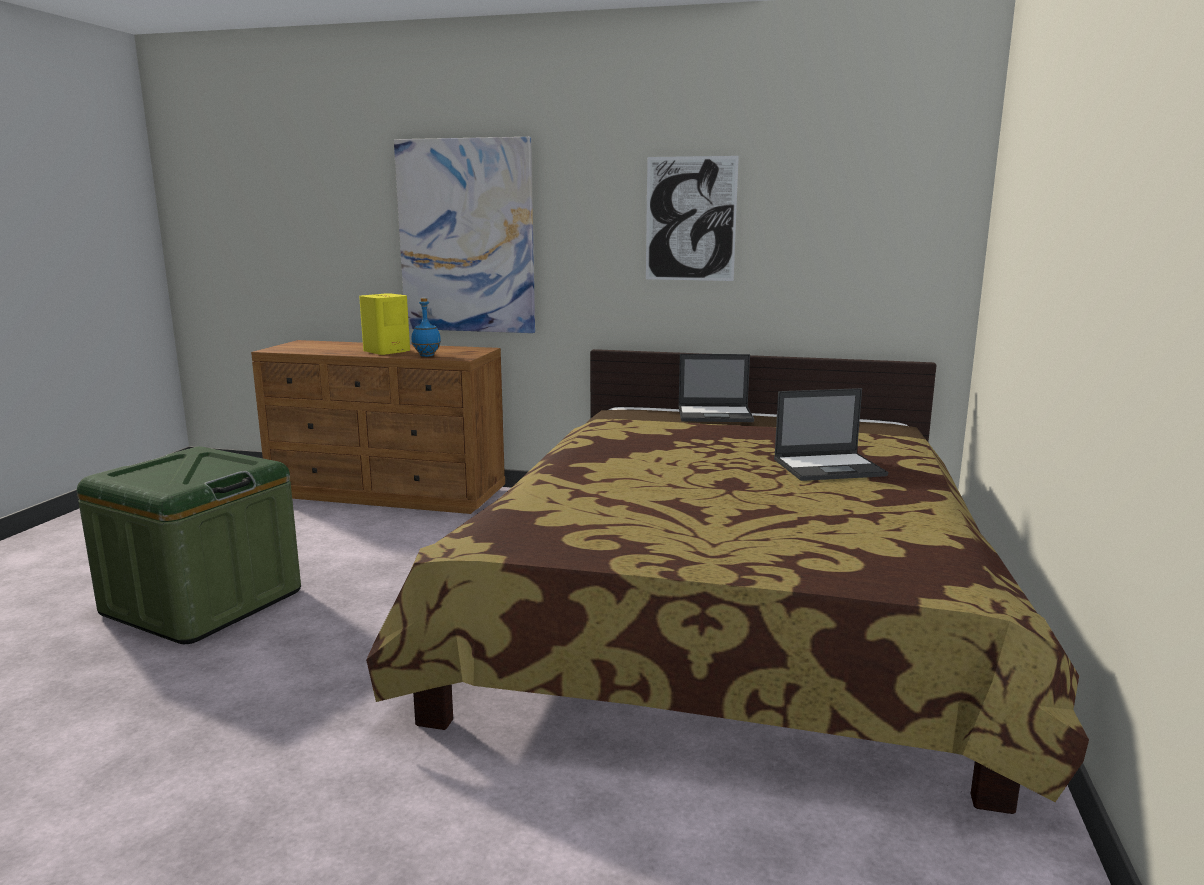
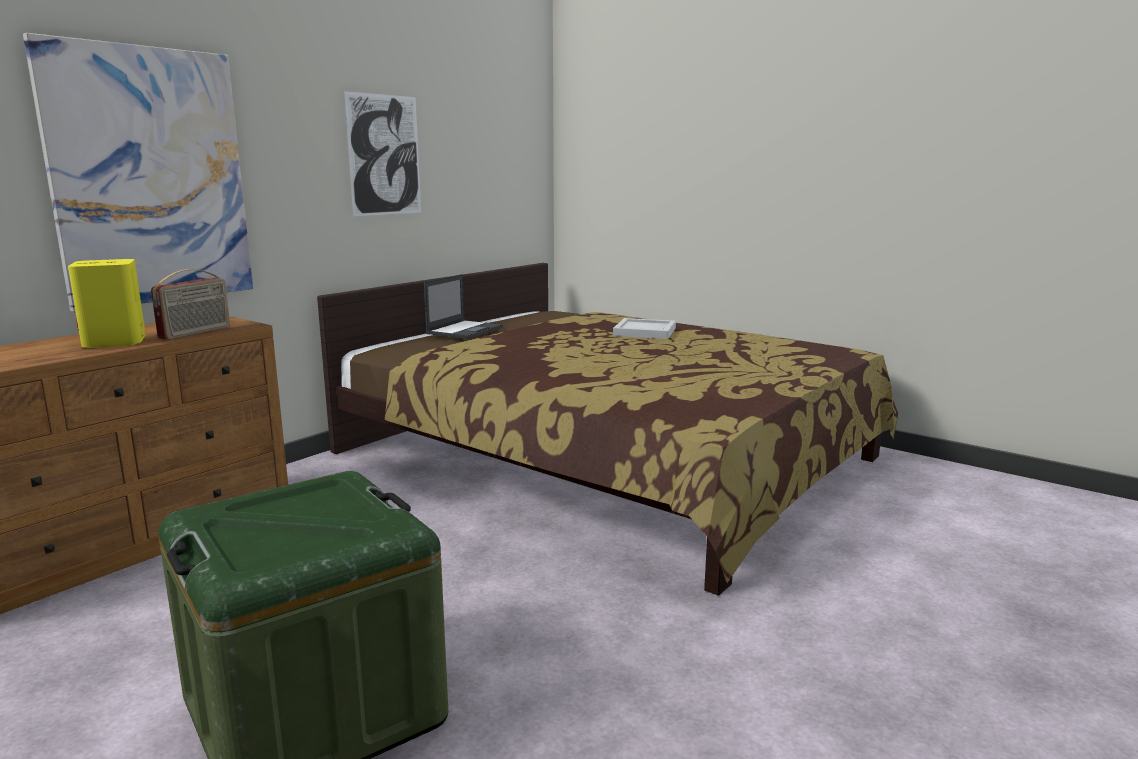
camera: 65 degrees left, 0 degrees up
blue bottle [412,298,441,357] -> radio [151,269,230,340]
laptop [774,388,888,481] -> white tray [613,318,676,339]

